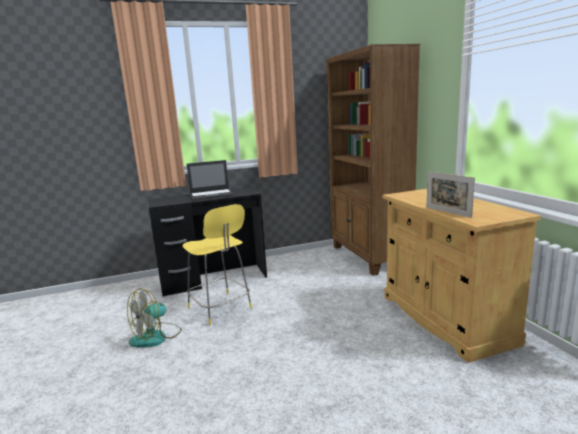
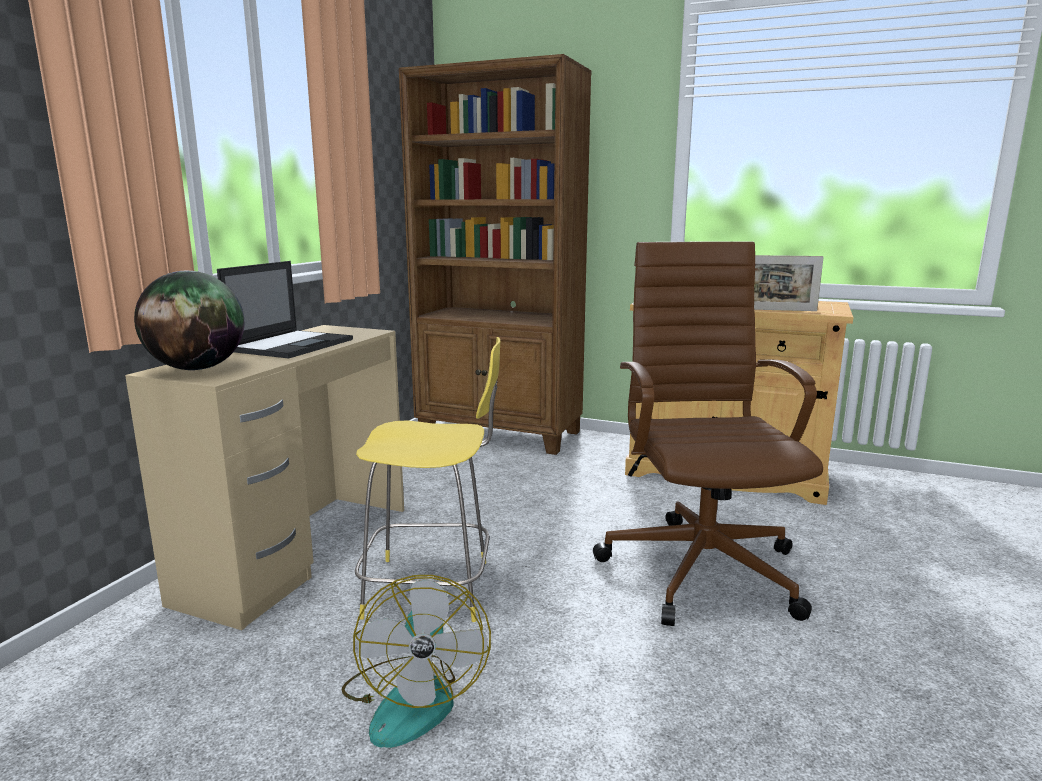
camera: 50 degrees left, 0 degrees up
black desk [149,187,267,296] -> beige desk [125,325,404,630]
none -> globe [134,271,244,370]
none -> brown office chair [593,242,823,626]

